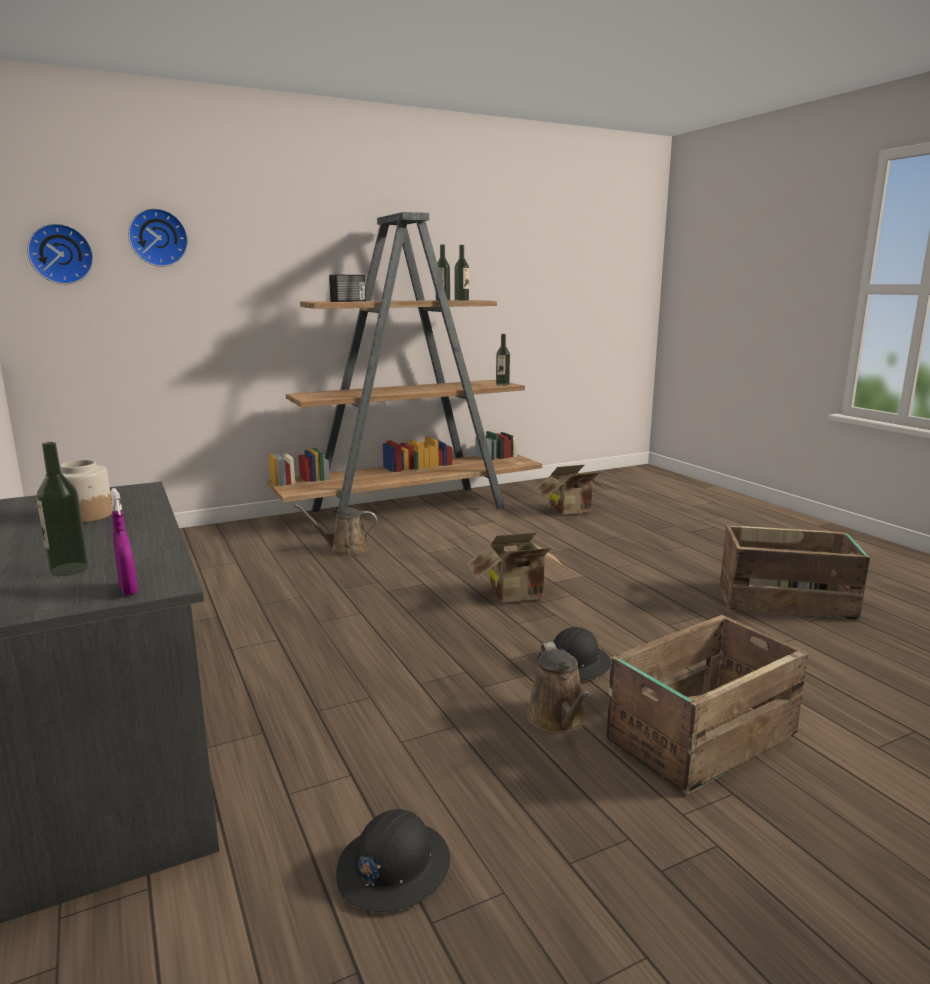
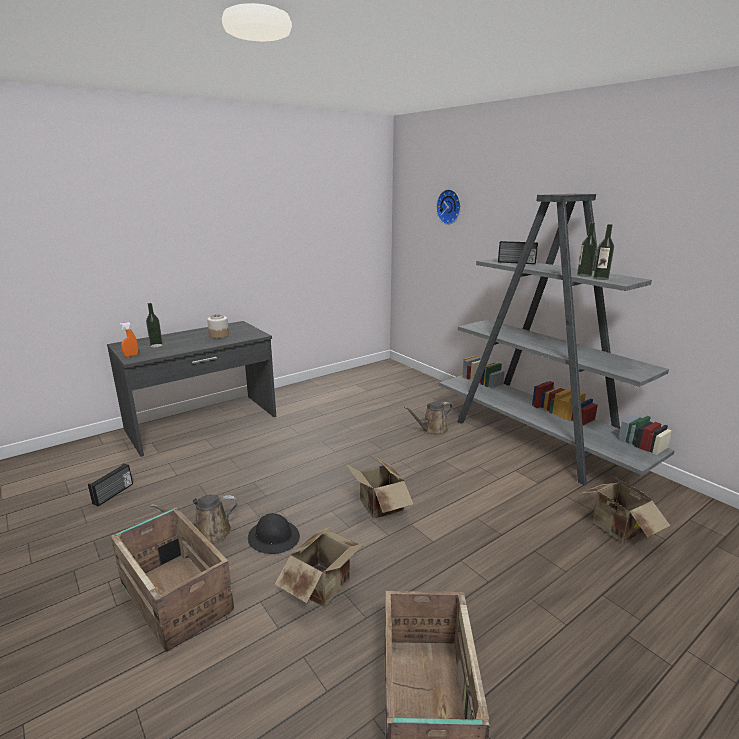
camera: 80 degrees right, 5 degrees up
wall clock [27,223,94,284] -> none
purple spray bottle [110,488,138,595] -> orange spray bottle [119,322,139,357]
brown bookcase [267,212,542,532] -> grey bookcase [439,194,675,486]
brown watering can [294,504,377,555] -> brown watering can turned 105 degrees counterclockwise [404,402,453,435]
black hard hat [336,809,450,912] -> radio [88,463,133,506]
bottle [496,334,510,386] -> none
none -> cardboard box [275,526,364,607]

